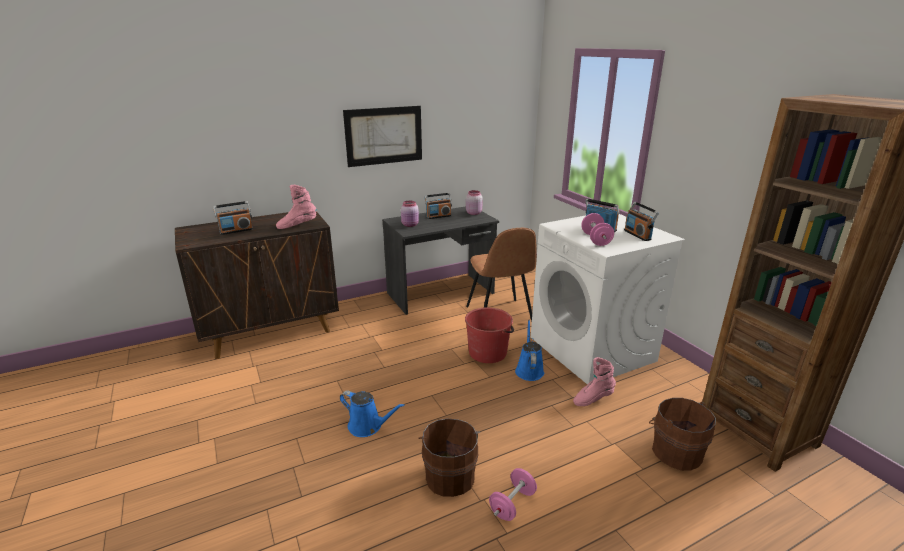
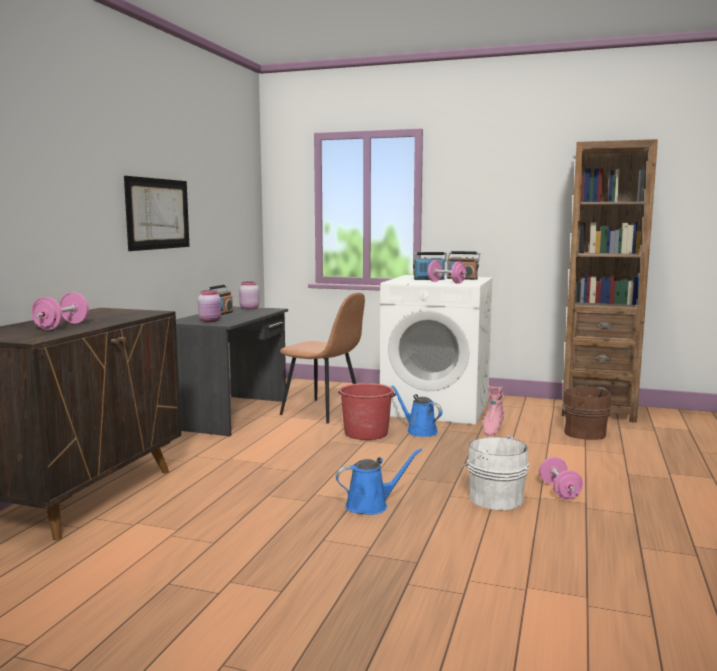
camera: 45 degrees left, 15 degrees down
radio [213,201,253,235] -> pink dumbbell [31,292,89,330]
pink boot [276,185,317,229] -> none
brown bucket [418,419,480,497] -> white bucket [462,435,529,510]

